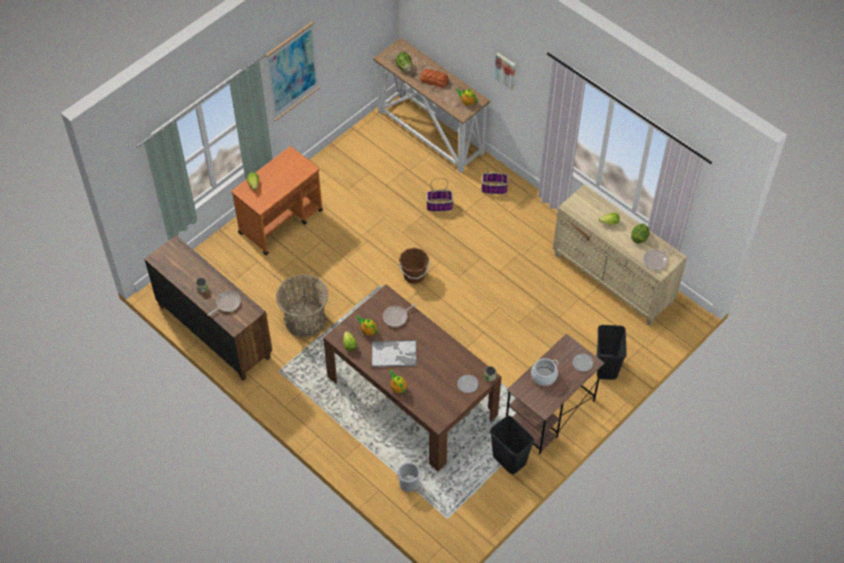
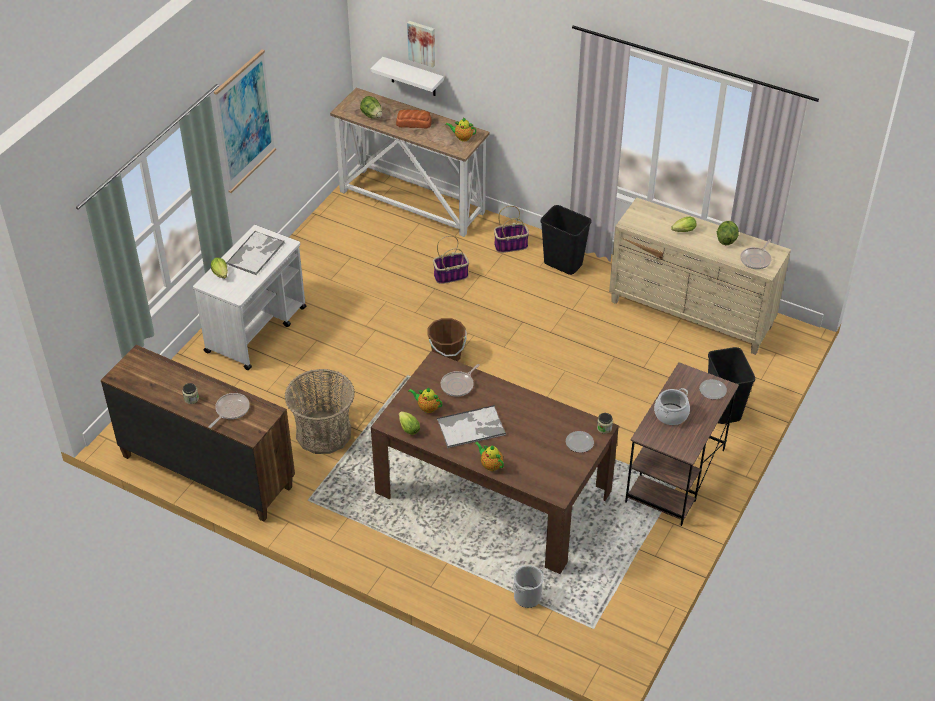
camera: 15 degrees left, 10 degrees down
orange cart [231,146,323,255] -> white cart [193,225,306,370]
black trash can [490,416,534,474] -> black trash can moved to [540,205,591,275]
picture [494,53,516,90] -> picture moved to [407,21,435,67]
none -> tray [226,231,285,275]
none -> white shelf [371,57,444,96]

